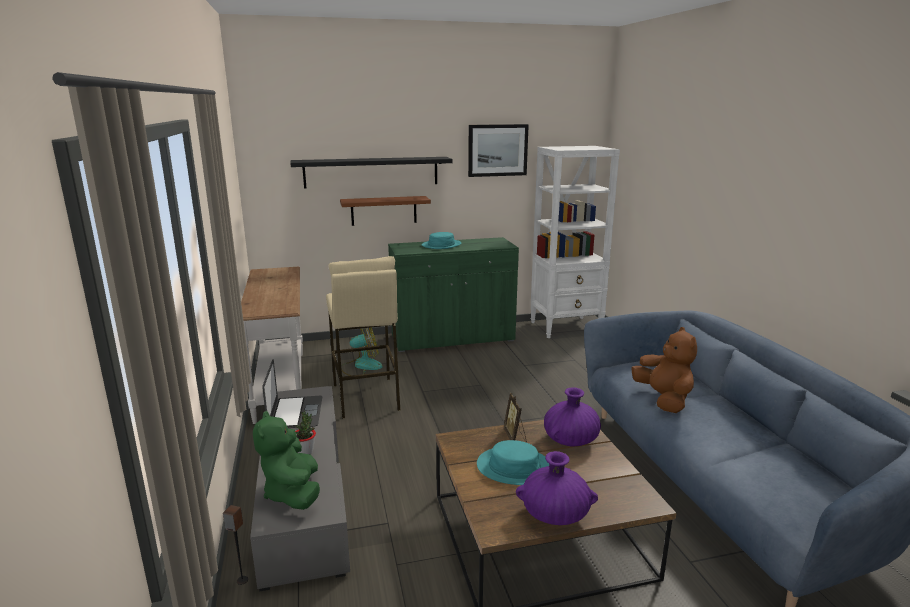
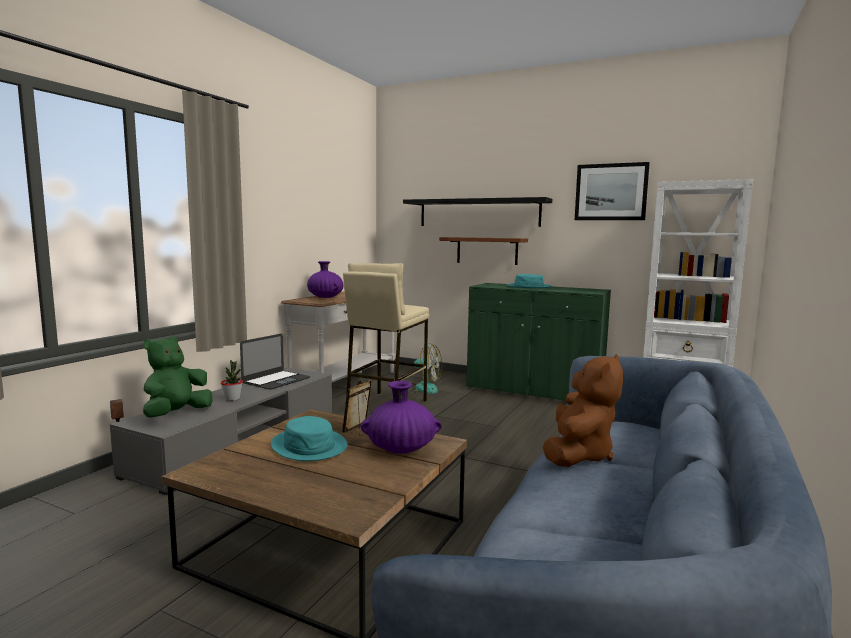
camera: 40 degrees right, 10 degrees down
purple vase [516,451,598,525] -> purple vase moved to [307,261,344,298]

